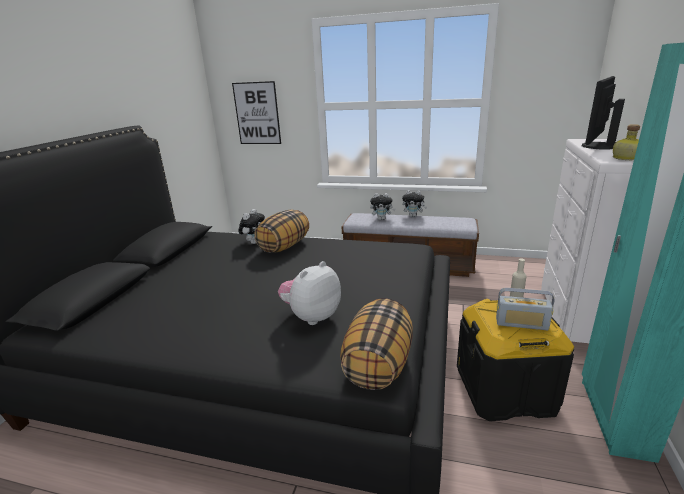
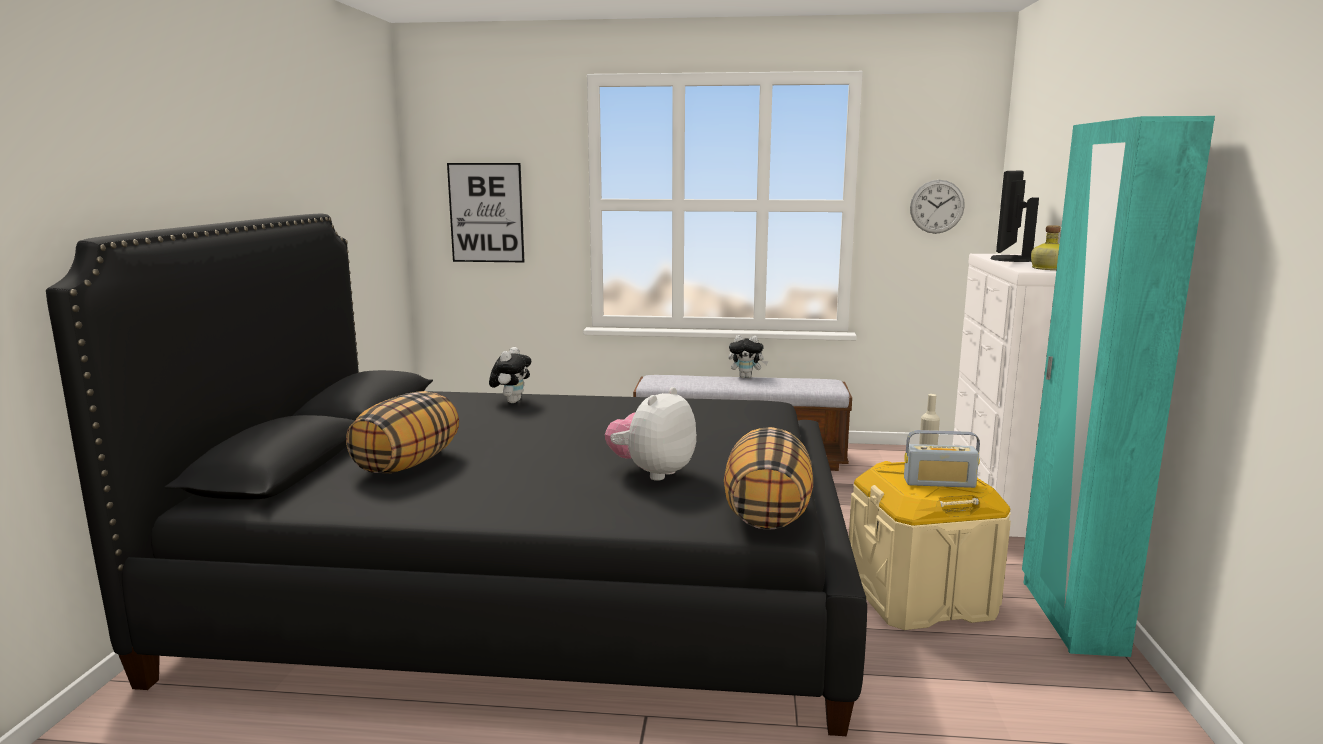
camera: 10 degrees left, 10 degrees down
pillow [254,210,309,253] -> pillow moved to [346,391,459,473]
plush toy [370,193,395,220] -> none
black storage box [457,299,574,421] -> beige storage box [849,461,1011,630]
none -> wall clock [910,180,965,234]

